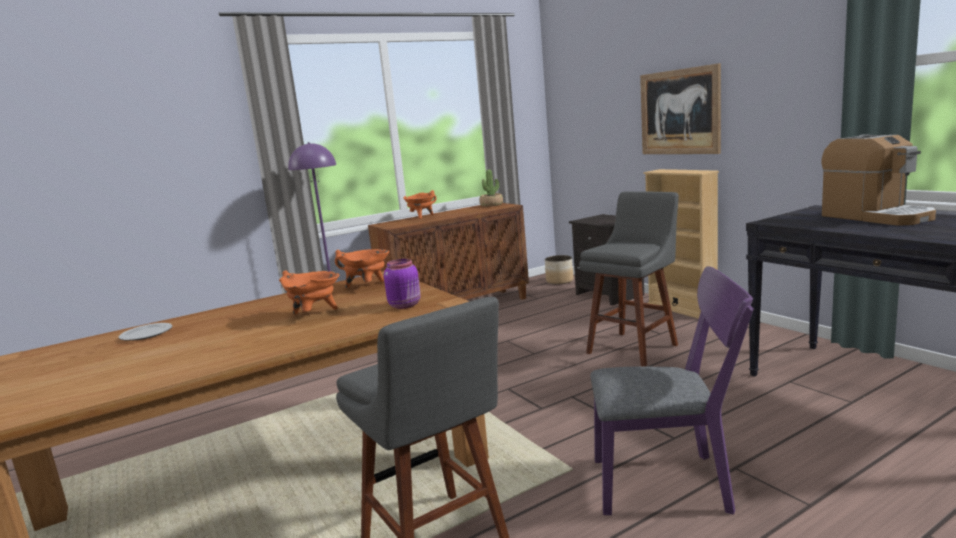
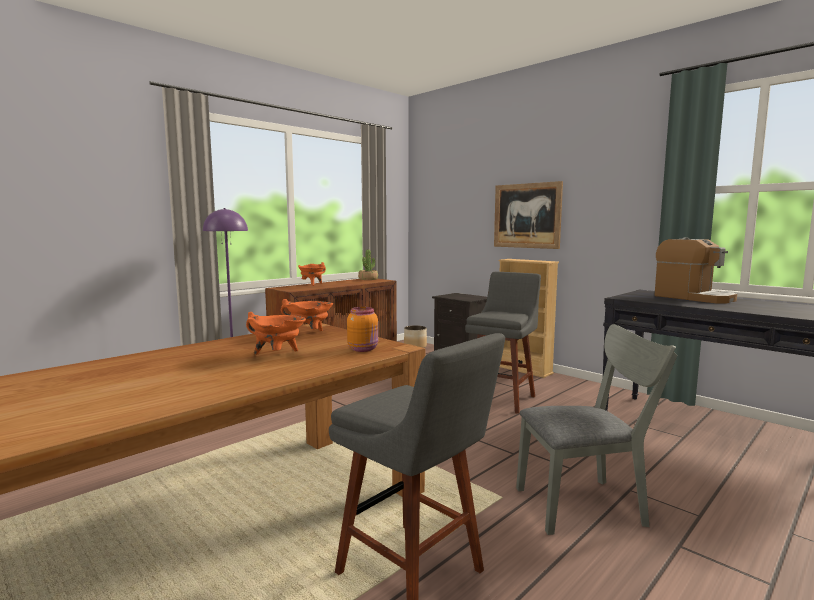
camera: 15 degrees left, 5 degrees down
plate [119,323,172,341] -> none
purple jar [384,259,421,309] -> orange jar [347,307,378,352]
purple chair [590,266,754,515] -> grey chair [516,324,678,535]

